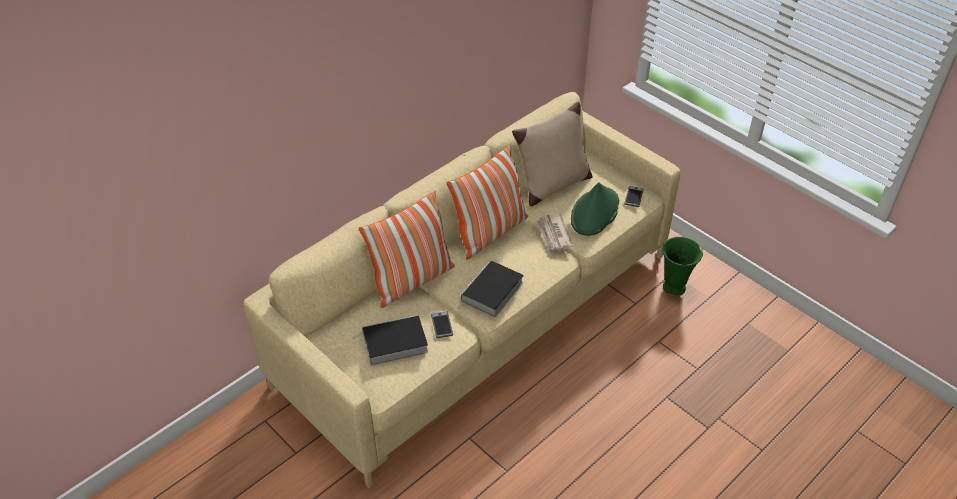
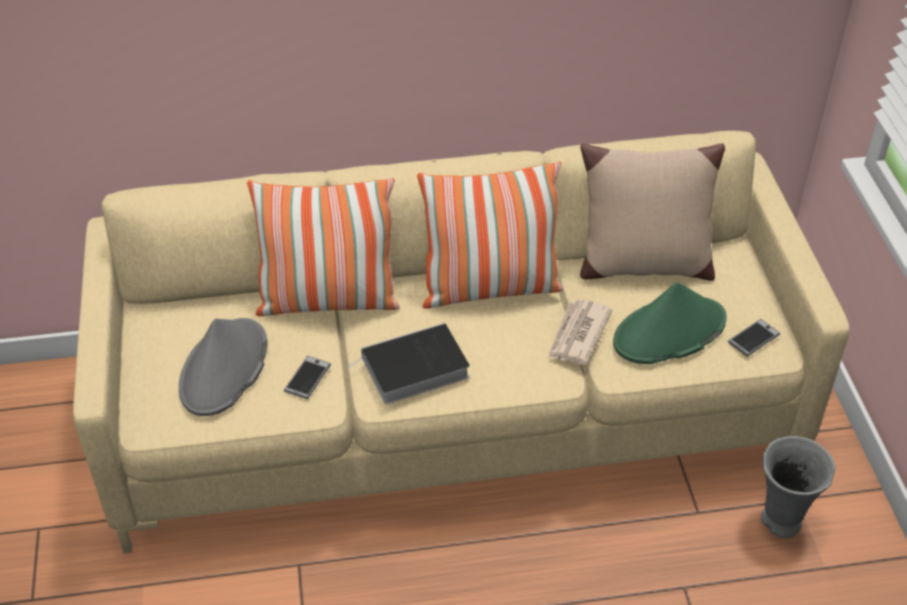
camera: 35 degrees right, 0 degrees up
book [353,315,428,365] -> grey hat [179,318,268,416]
green vase [662,237,703,295] -> grey vase [761,436,835,538]

